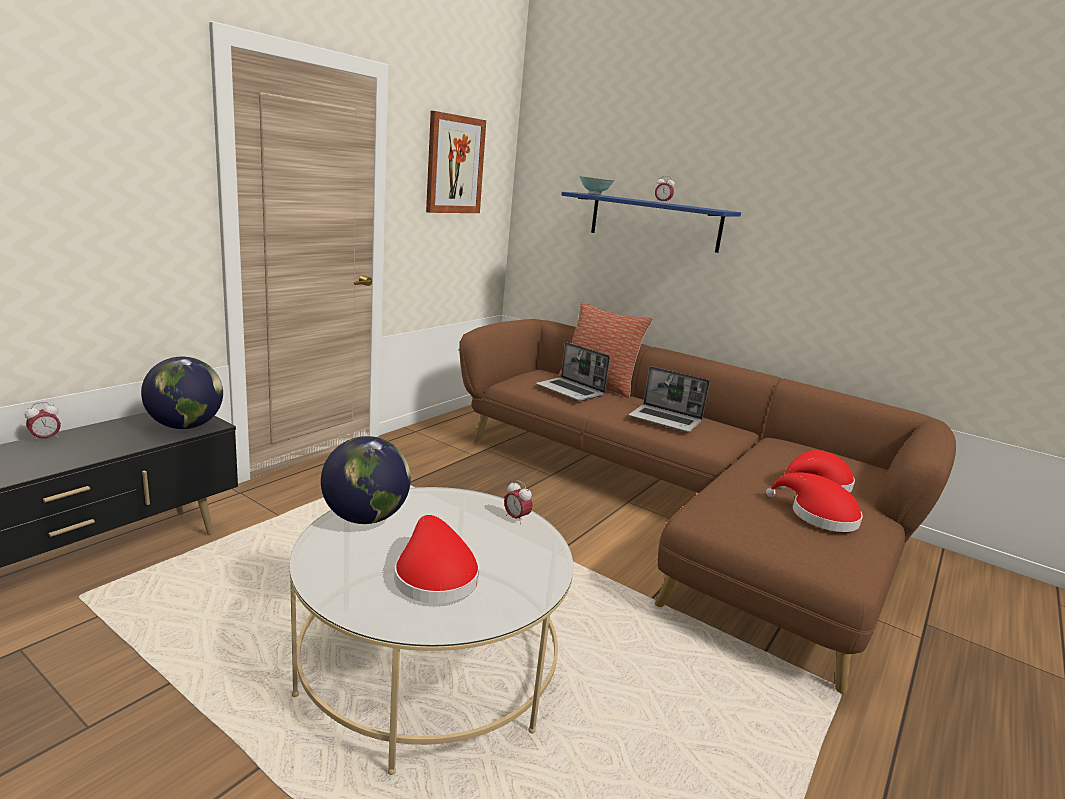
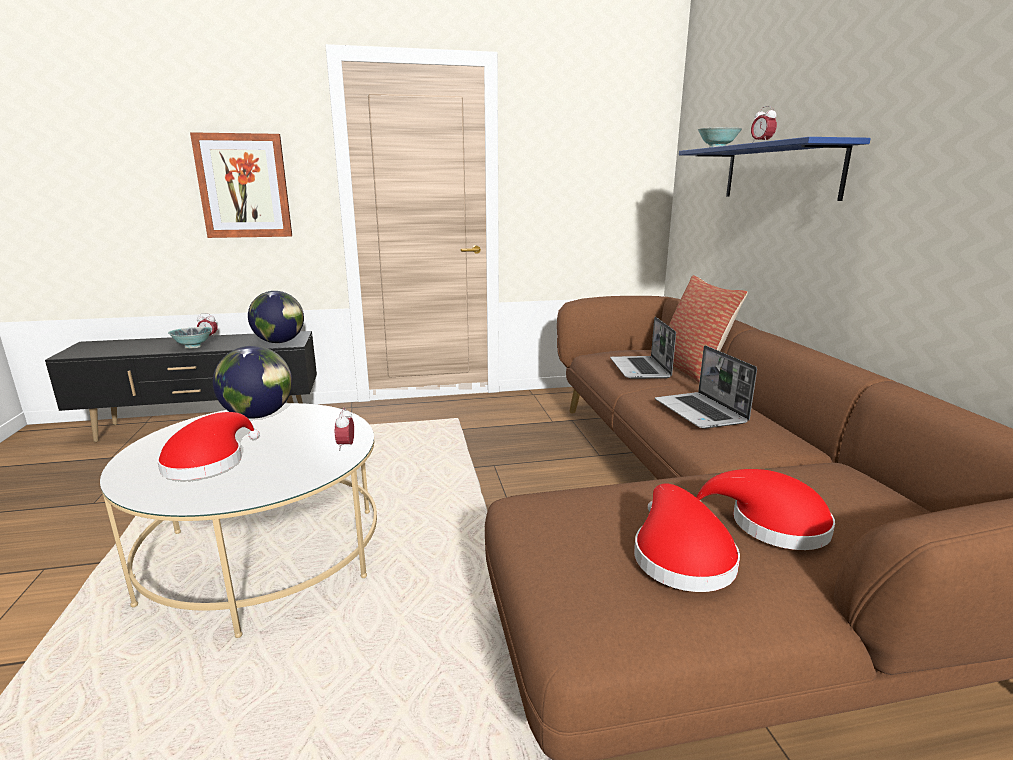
camera: 45 degrees right, 0 degrees up
picture [426,111,486,213] -> picture moved to [190,132,292,238]
none -> bowl [168,327,213,349]

